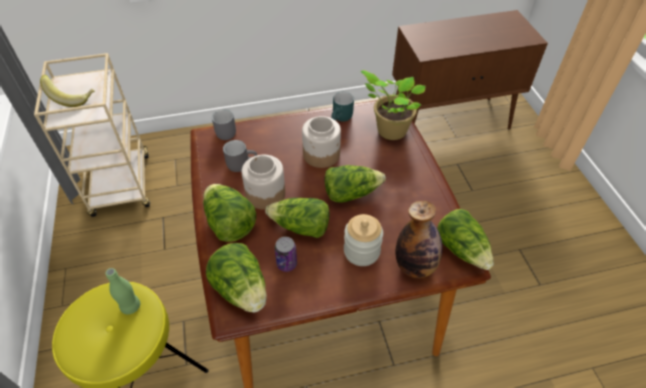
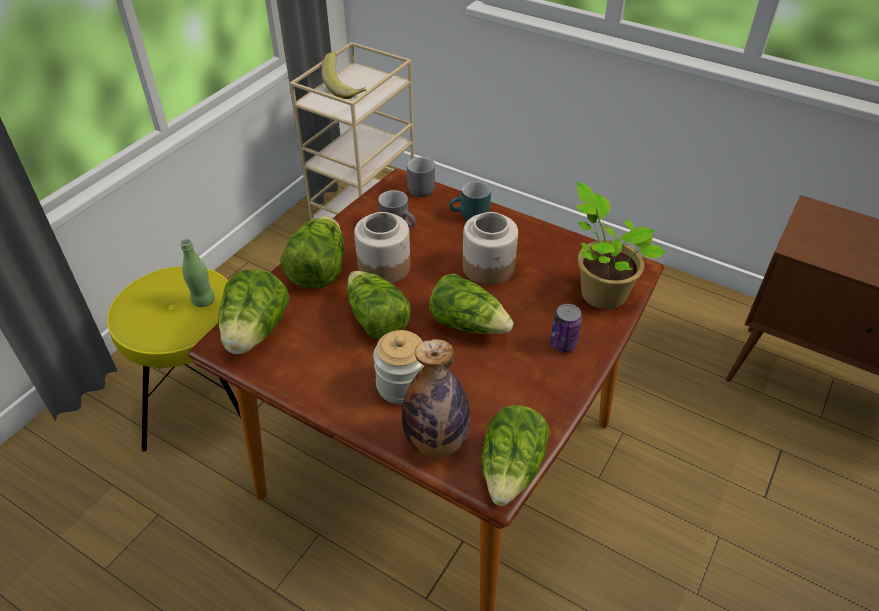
camera: 45 degrees right, 5 degrees down
can [275,237,297,272] -> can moved to [550,304,582,352]
turquoise mug [331,92,354,122] -> turquoise mug moved to [449,181,491,221]

